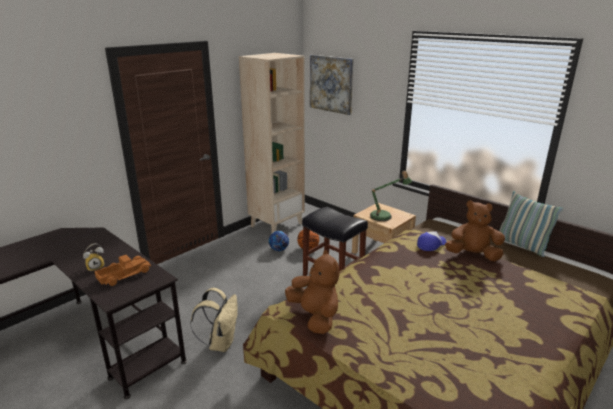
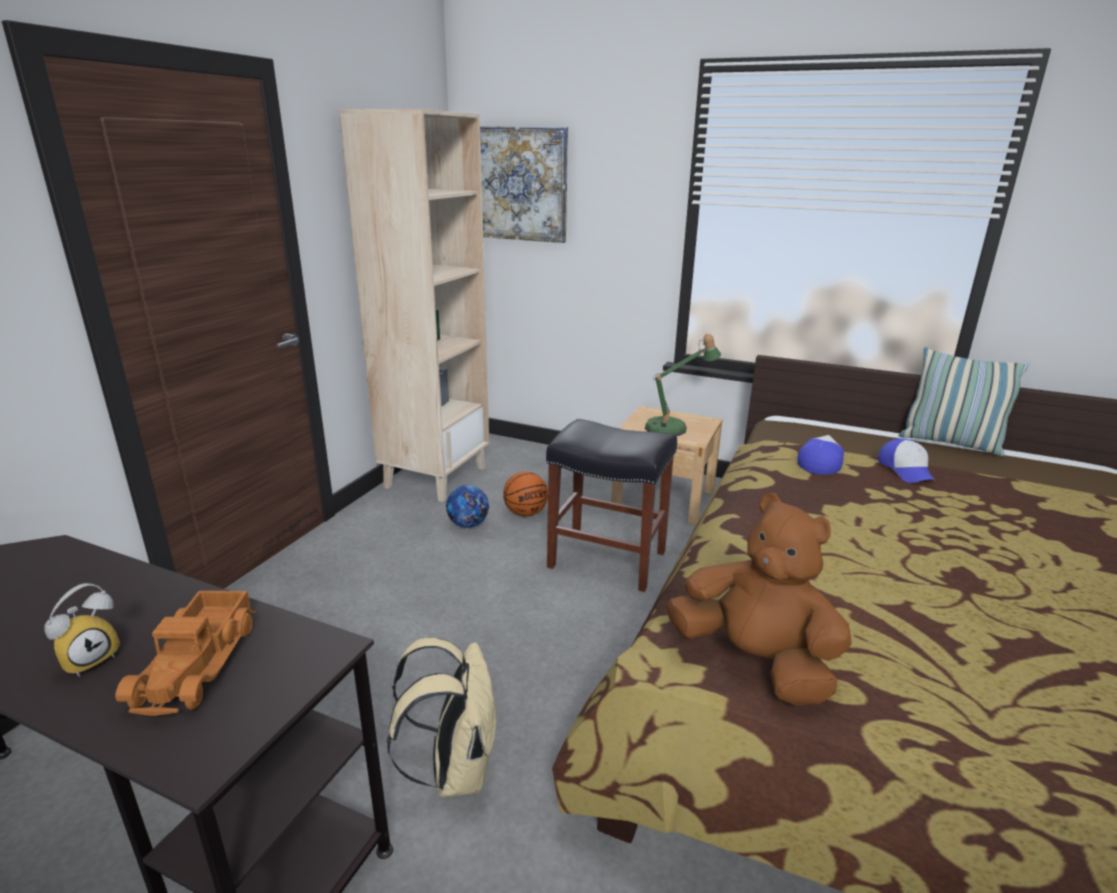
camera: 20 degrees left, 0 degrees up
toy truck [94,255,151,286] -> toy truck turned 150 degrees clockwise [115,591,256,716]
brown plush toy [445,200,505,261] -> cap [878,438,935,483]

